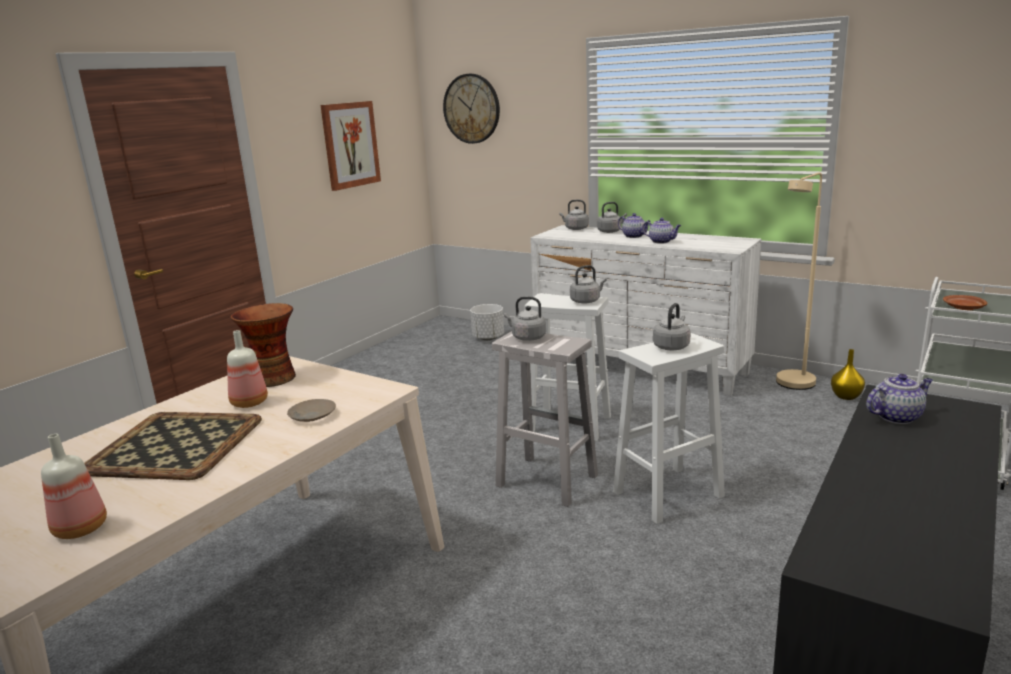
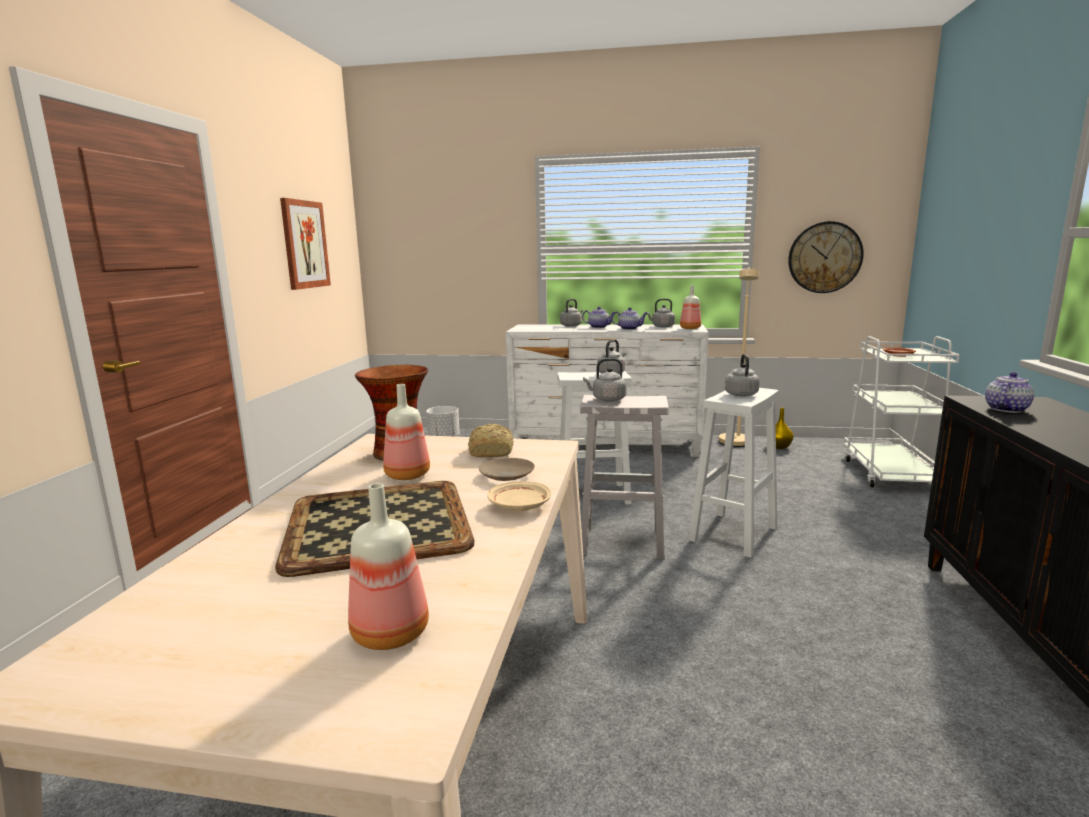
camera: 25 degrees left, 5 degrees down
wall clock [443,74,500,144] -> wall clock moved to [788,221,864,293]
grey kettle [559,200,589,230] -> grey kettle moved to [646,298,675,327]
none -> bread [468,424,514,457]
none -> beige plate [487,481,551,511]
none -> bottle [680,285,701,329]

